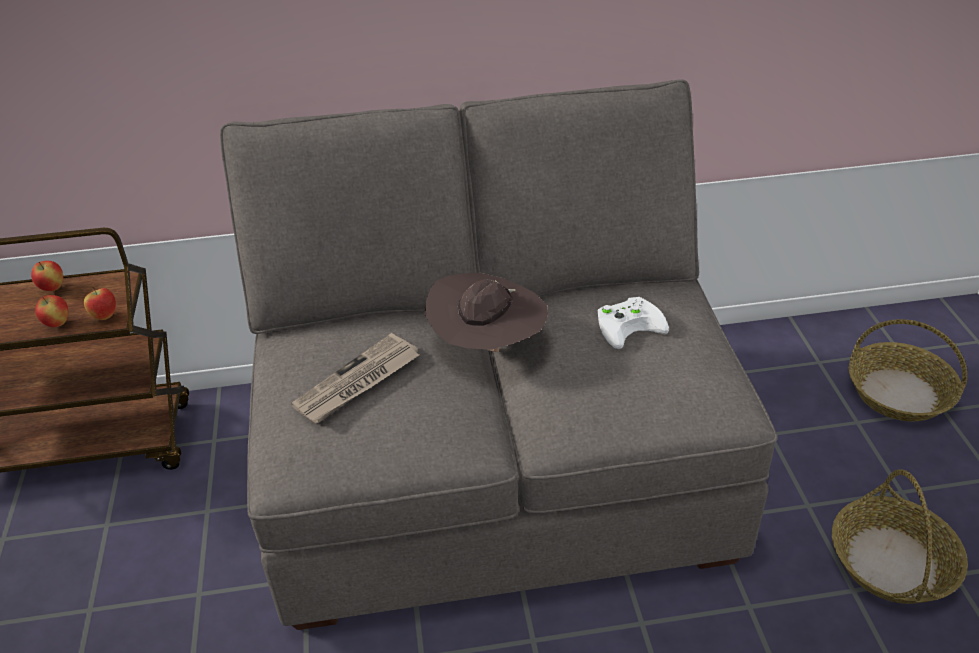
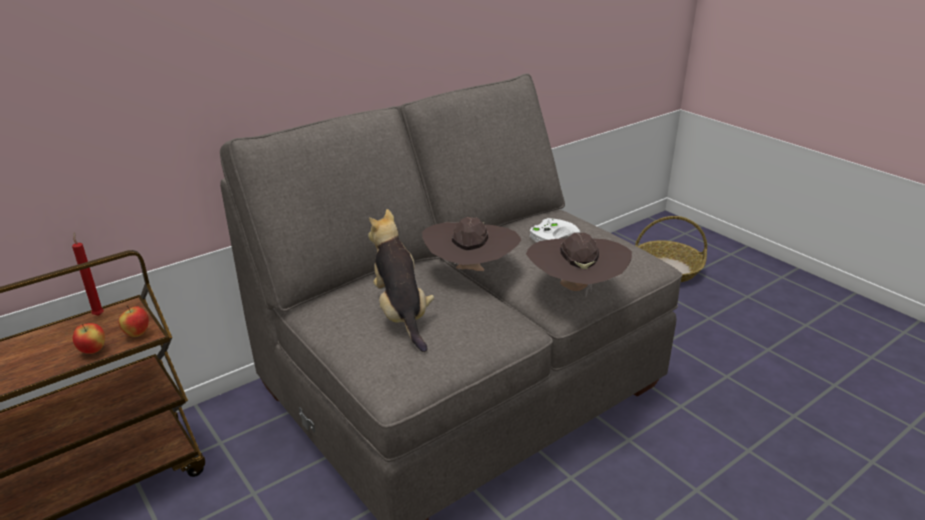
camera: 30 degrees left, 10 degrees down
apple [31,261,63,291] -> none
newspaper [291,333,419,423] -> plush toy [368,209,434,352]
basket [832,469,968,604] -> none
none -> red candle [72,232,104,316]
none -> brown hat [526,233,632,297]

